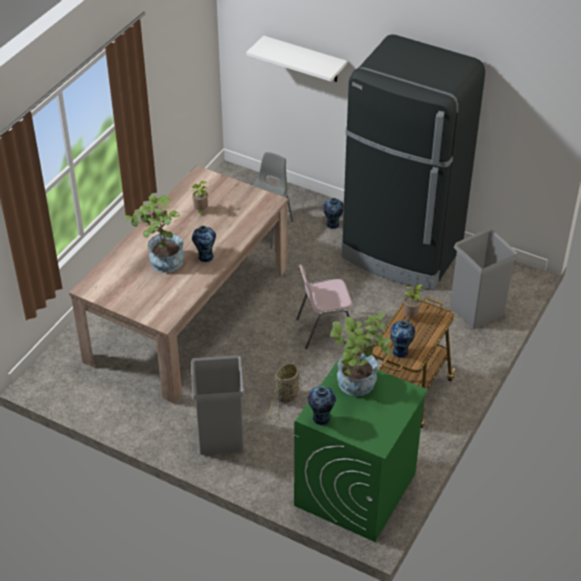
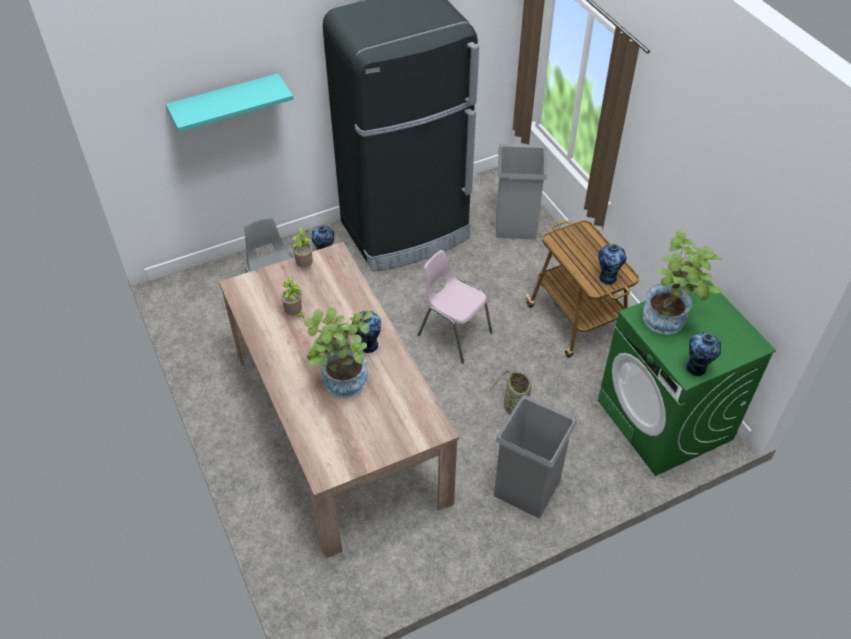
camera: 55 degrees left, 5 degrees up
white shelf [246,36,347,82] -> turquoise shelf [166,74,294,132]
pink chair [296,265,353,349] -> pink chair turned 105 degrees clockwise [418,250,493,364]
potted plant [404,284,423,317] -> potted plant moved to [292,227,313,268]

